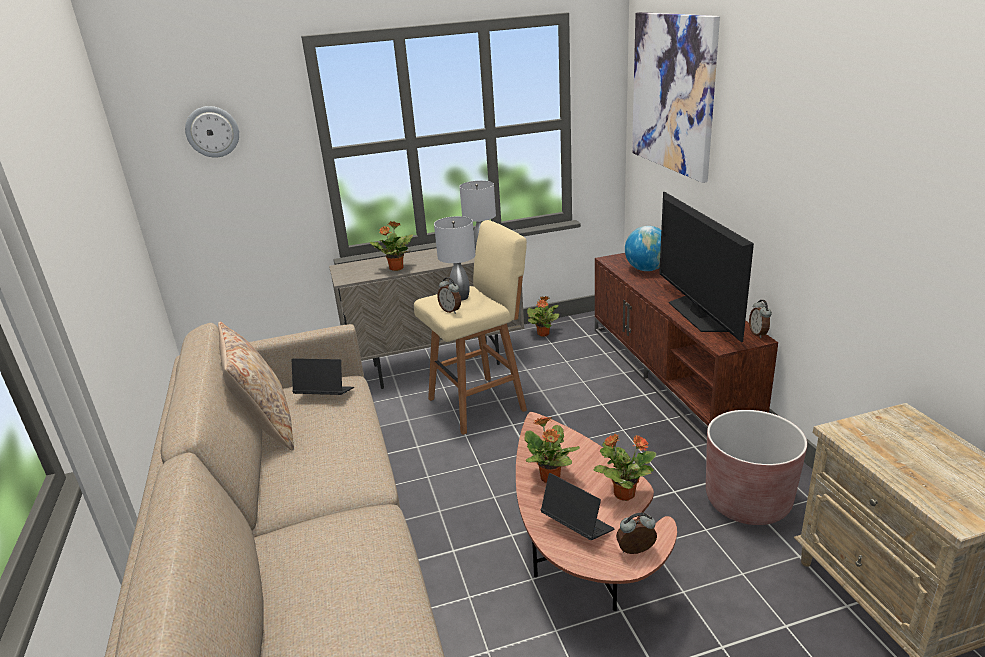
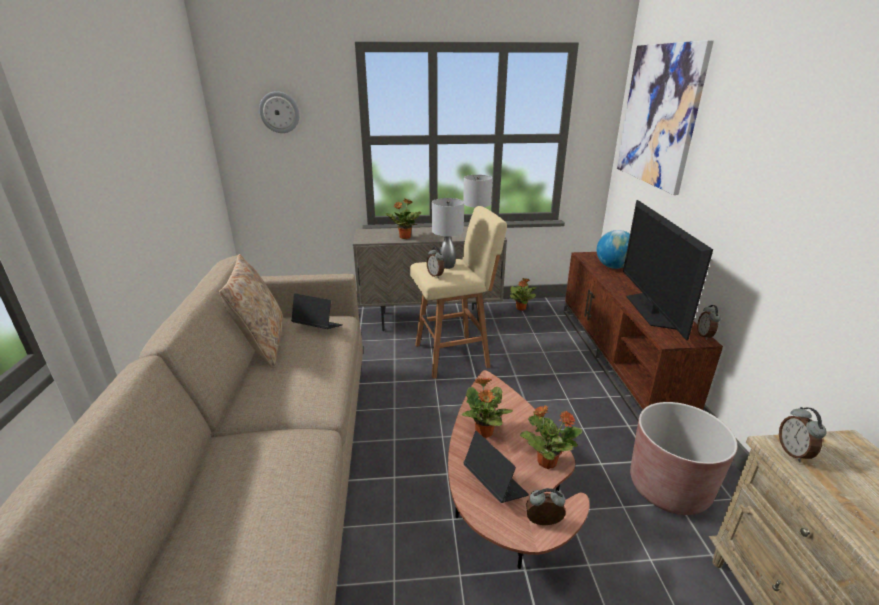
camera: 10 degrees right, 0 degrees up
none -> alarm clock [779,407,827,462]

